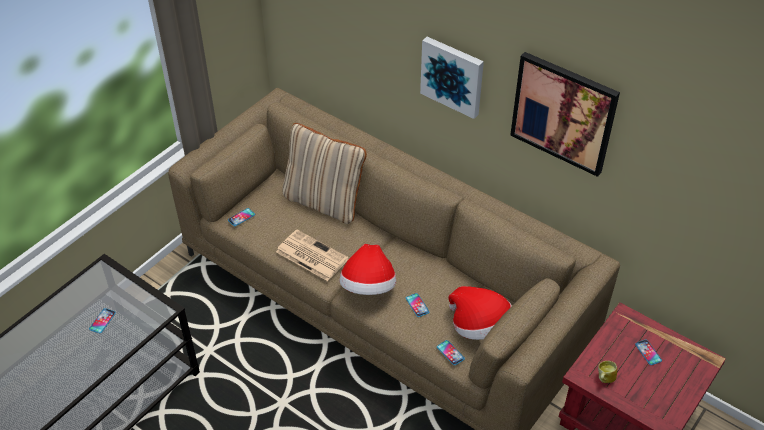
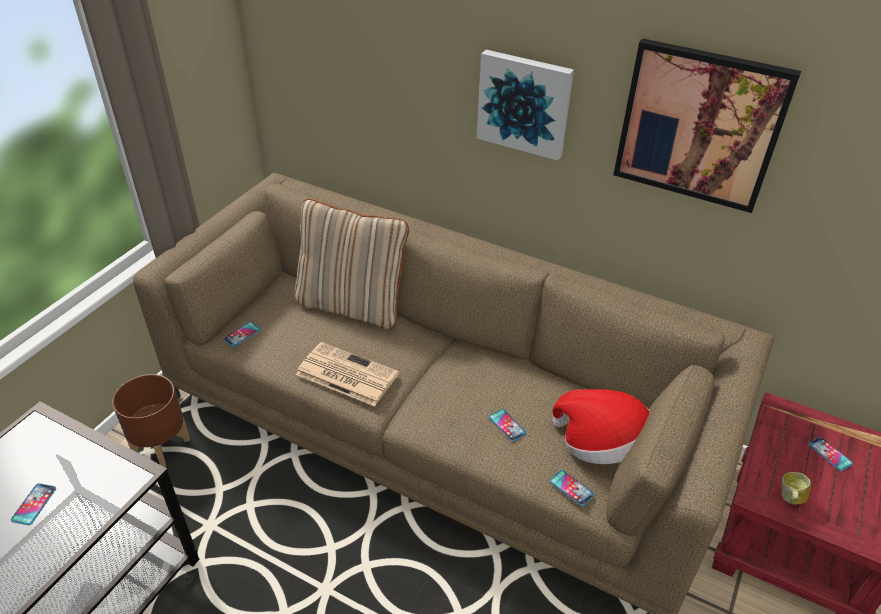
camera: 10 degrees left, 5 degrees down
hat [340,244,396,295] -> none
none -> brown planter [112,374,190,467]

